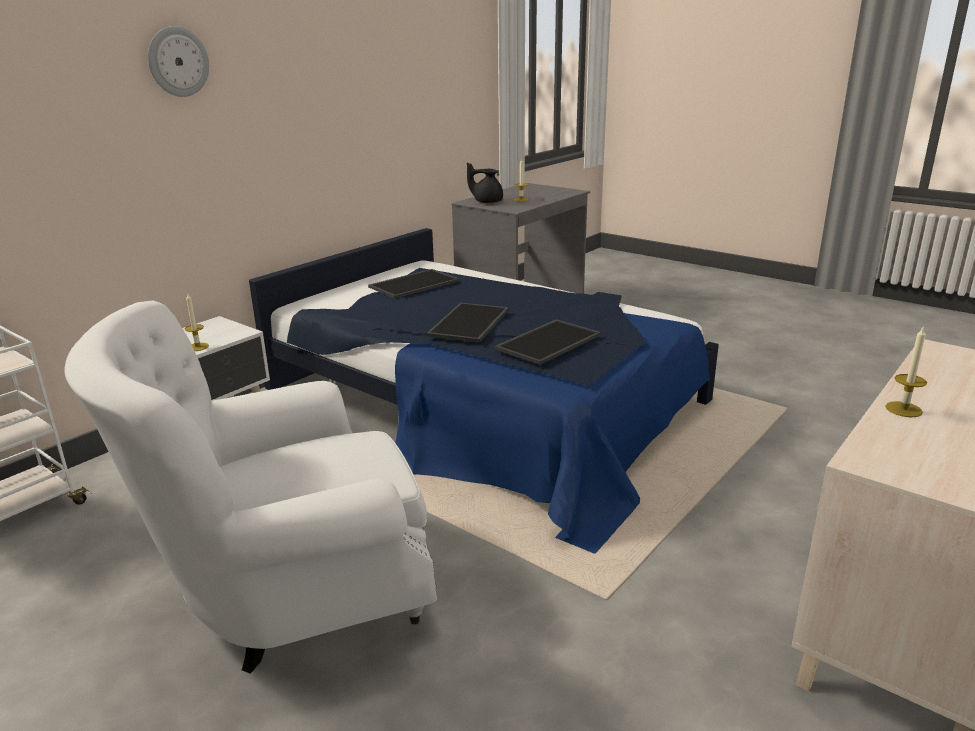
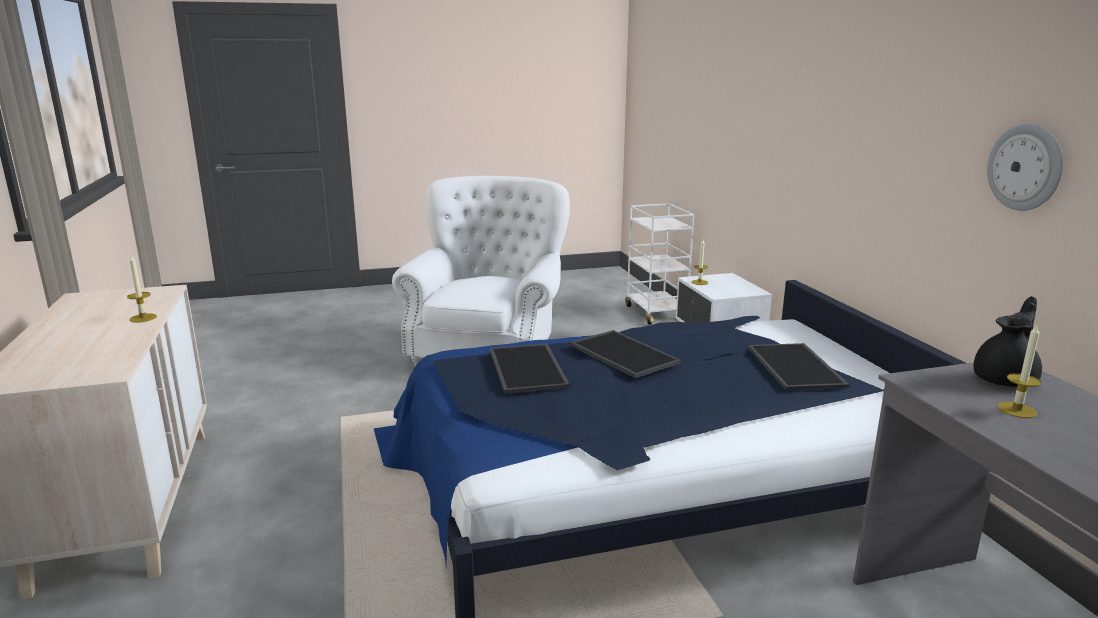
camera: 125 degrees right, 5 degrees down
wall clock [148,26,209,97] -> wall clock moved to [987,124,1063,211]

